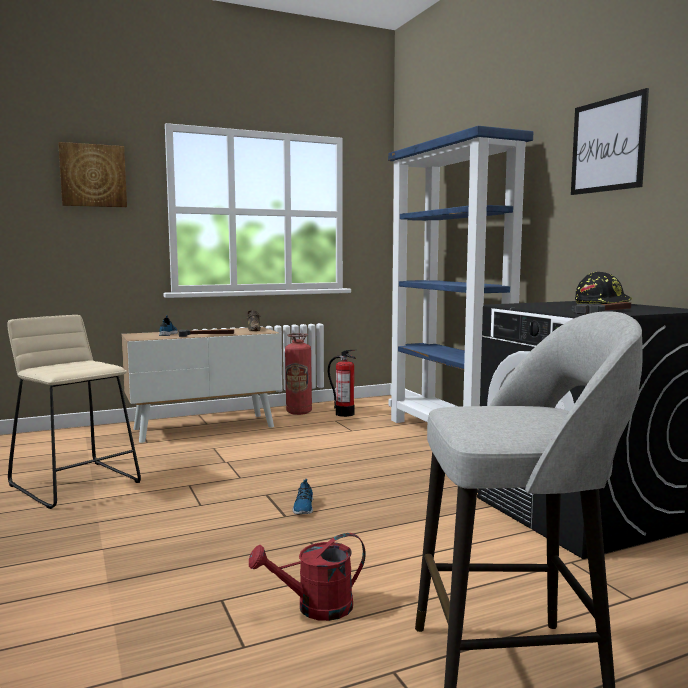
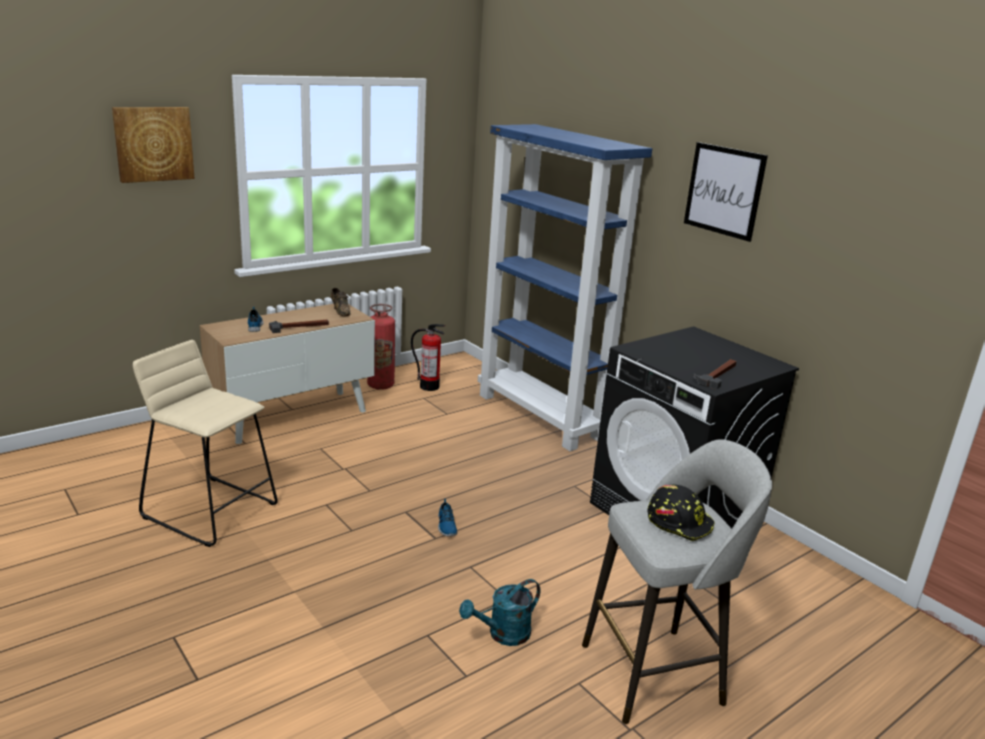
camera: 15 degrees left, 15 degrees up
red watering can [249,533,366,621] -> turquoise watering can [459,579,541,646]
black hard hat [575,272,632,304] -> black hard hat moved to [647,485,715,541]

